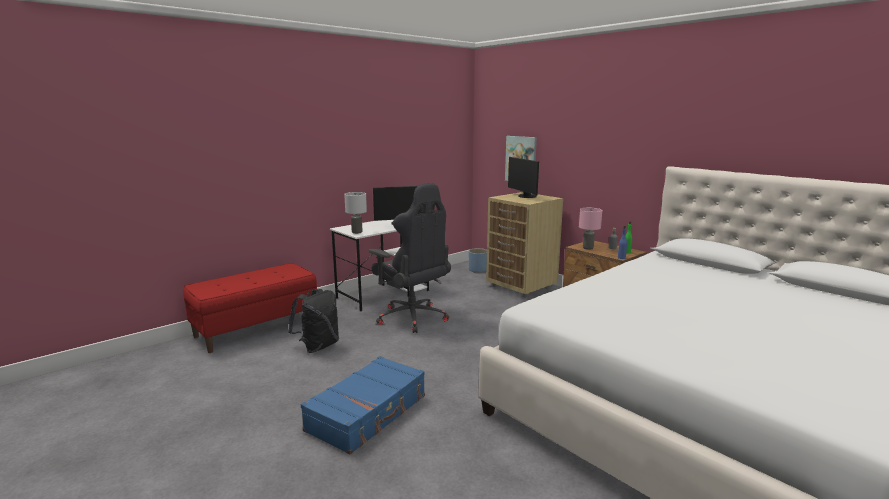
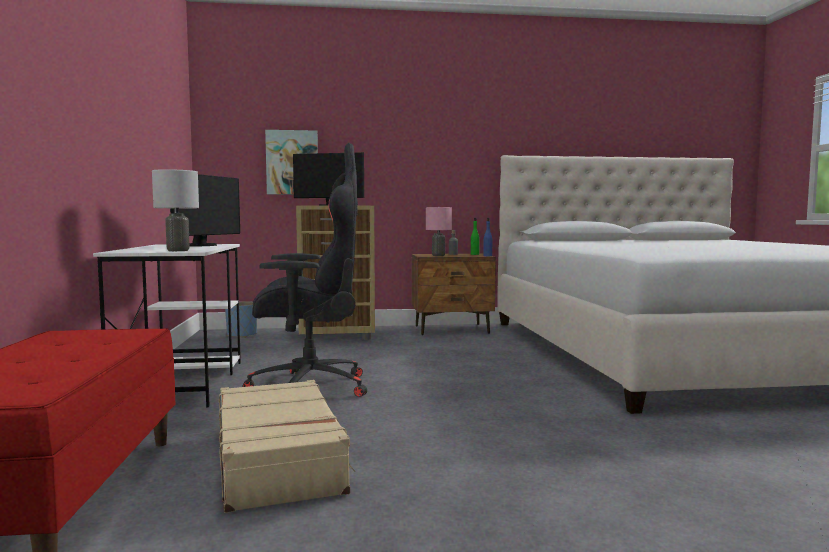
camera: 55 degrees left, 10 degrees down
black backpack [288,289,339,353] -> beige suitcase [219,380,355,513]
blue suitcase [301,356,425,455] -> none

